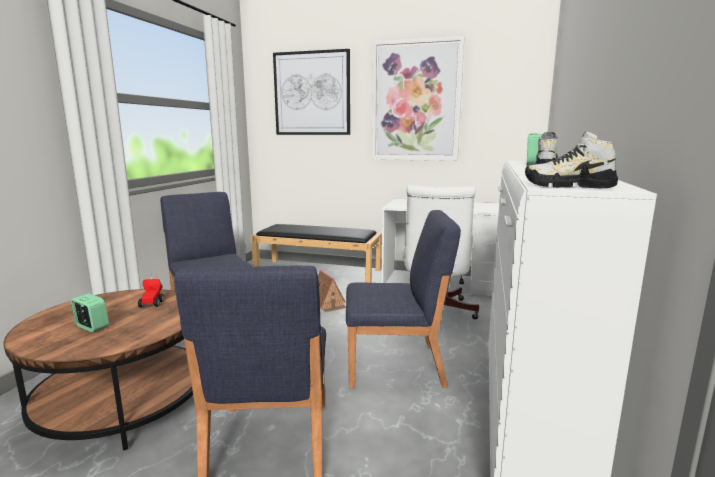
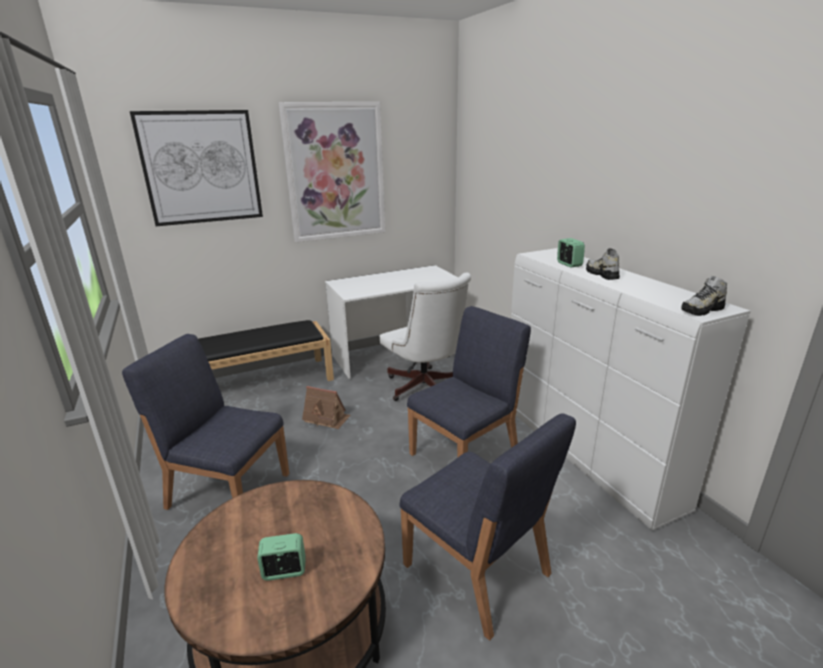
camera: 40 degrees left, 10 degrees up
toy car [138,274,164,307] -> none

